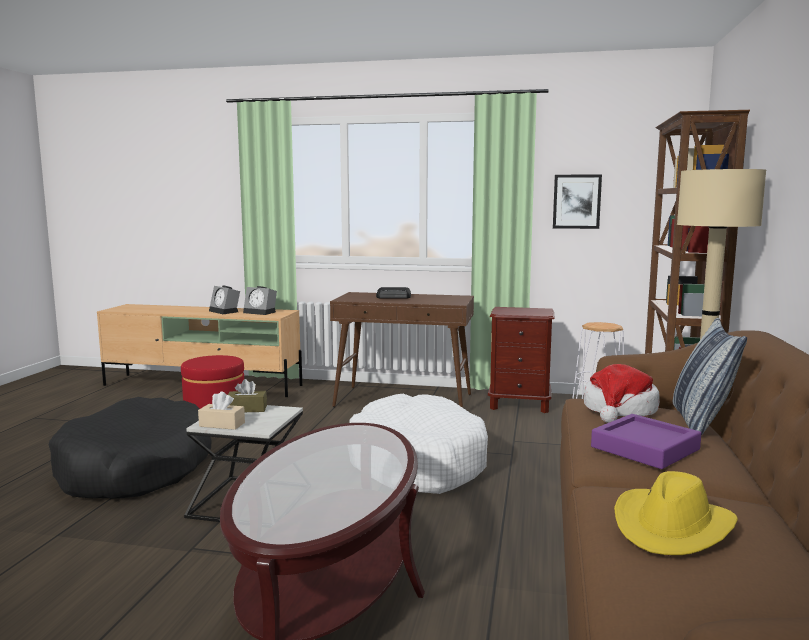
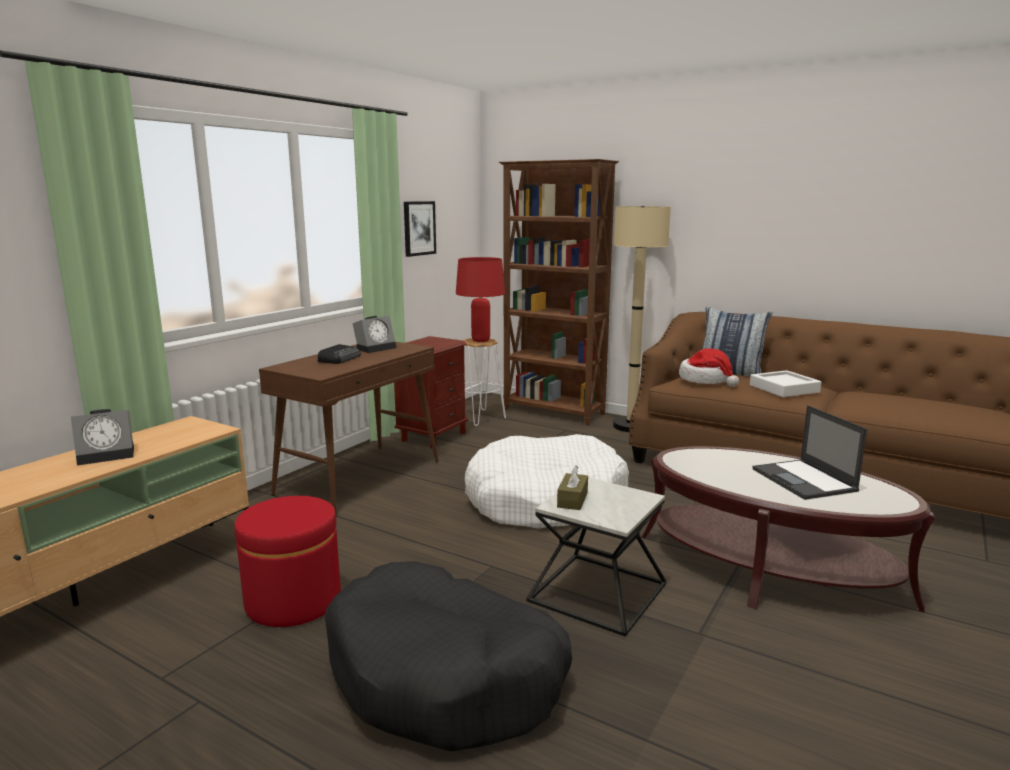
camera: 70 degrees left, 5 degrees up
beige tissue box [198,391,245,430] -> none
alarm clock [243,286,277,315] -> alarm clock moved to [352,316,397,353]
purple tray [591,414,701,469] -> white tray [750,370,821,397]
yellow hat [614,471,738,555] -> none
none -> red table lamp [456,257,505,342]
none -> laptop [752,405,867,500]

